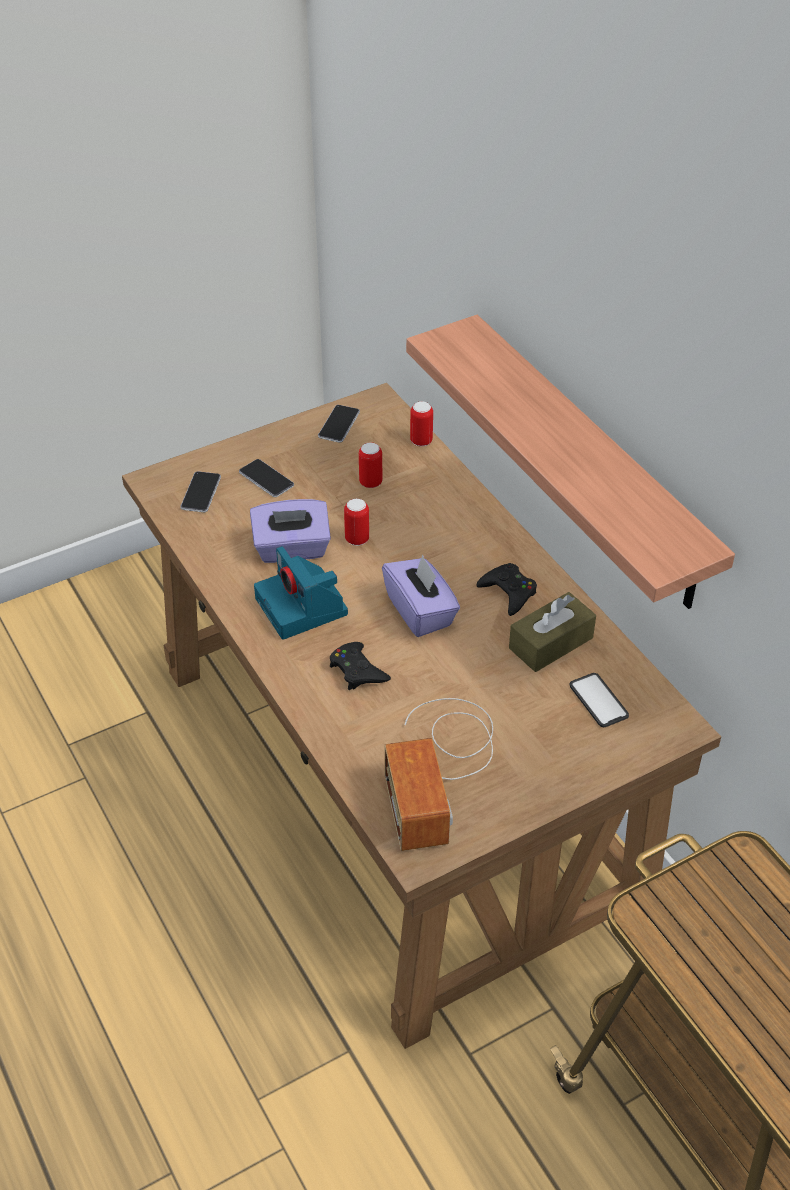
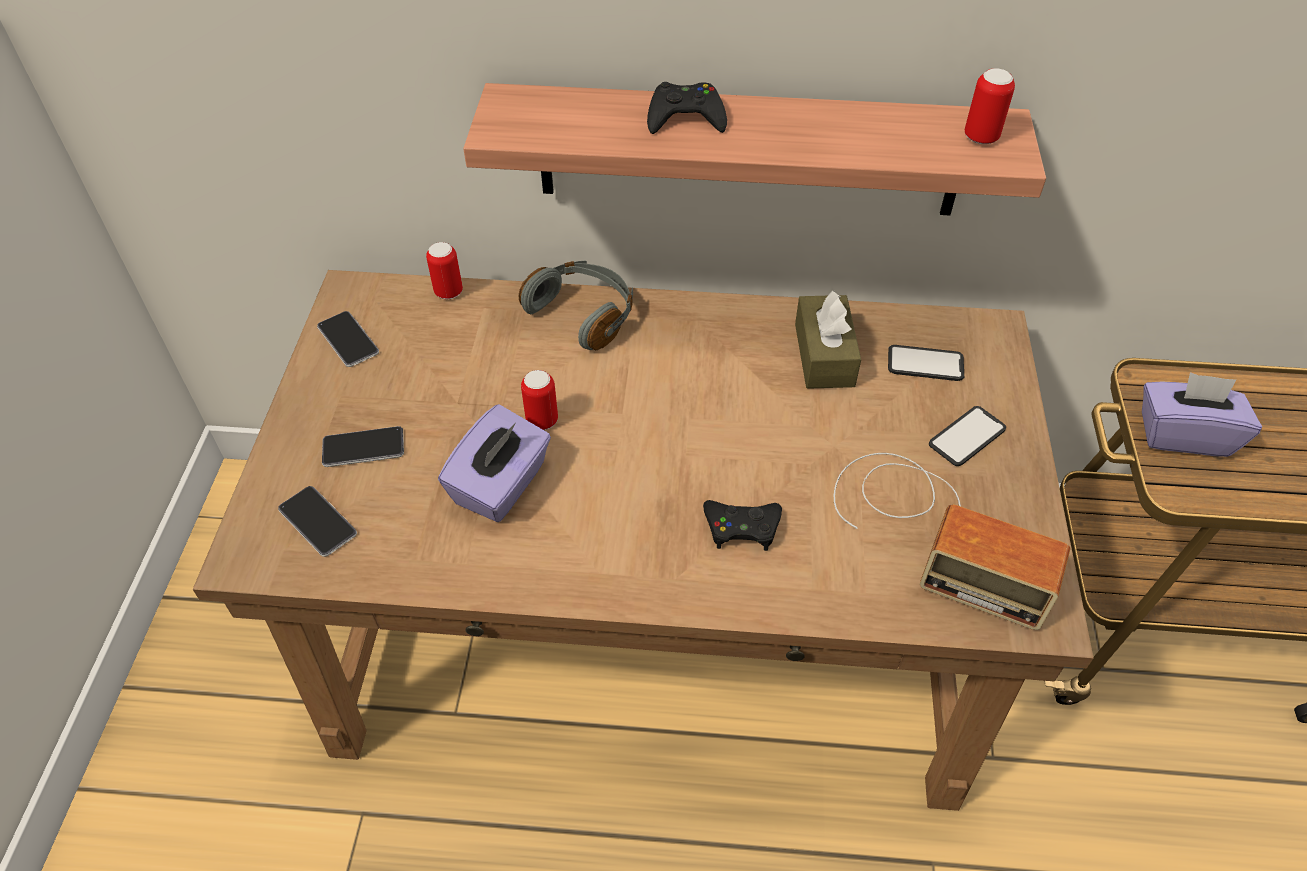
camera: 55 degrees left, 5 degrees up
camera [254,546,348,640] -> none
can [359,442,382,488] -> can moved to [965,68,1015,144]
purple tissue box [382,555,460,637] -> purple tissue box moved to [1142,372,1262,457]
black game controller [476,563,537,616] -> black game controller moved to [647,82,727,134]
none -> grey headphones [519,261,633,350]
none -> phone [929,406,1006,466]

